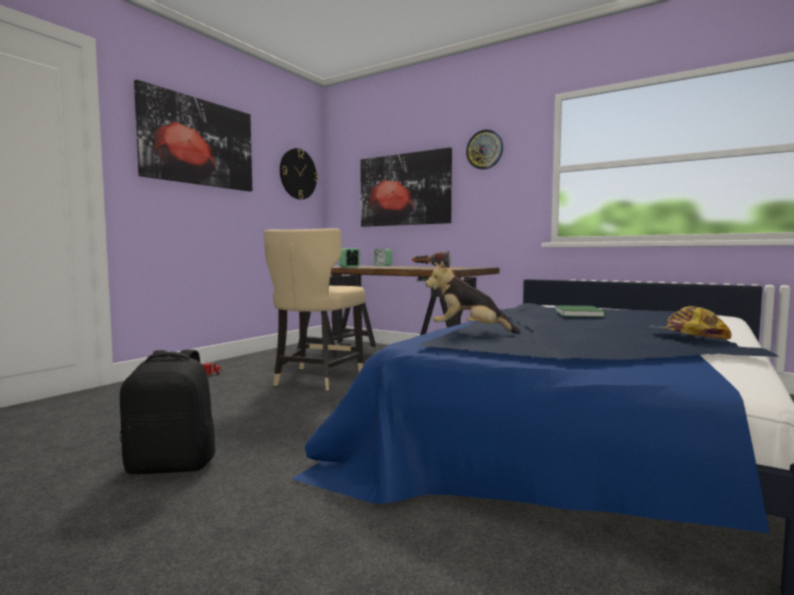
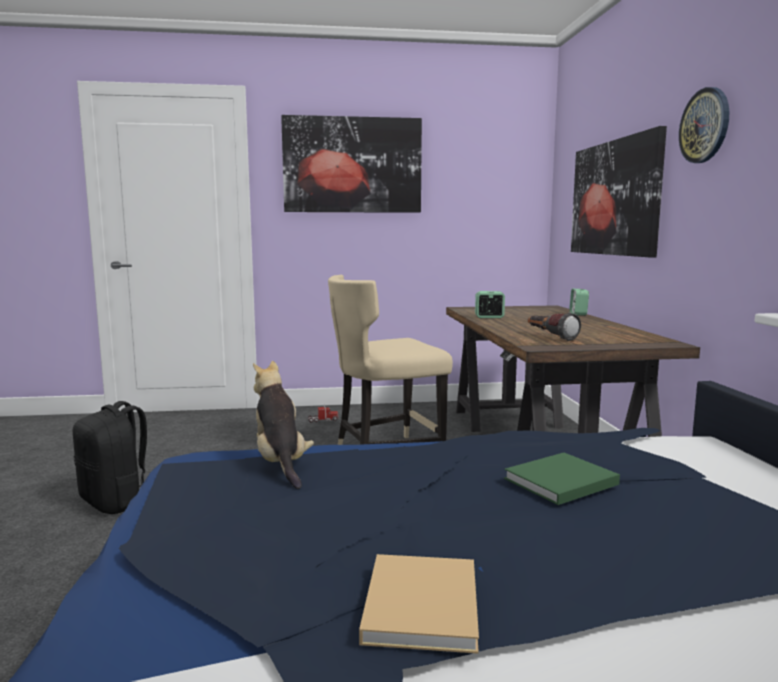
camera: 50 degrees right, 5 degrees up
wall clock [280,148,318,200] -> none
cap [649,306,732,339] -> beige book [359,554,479,654]

